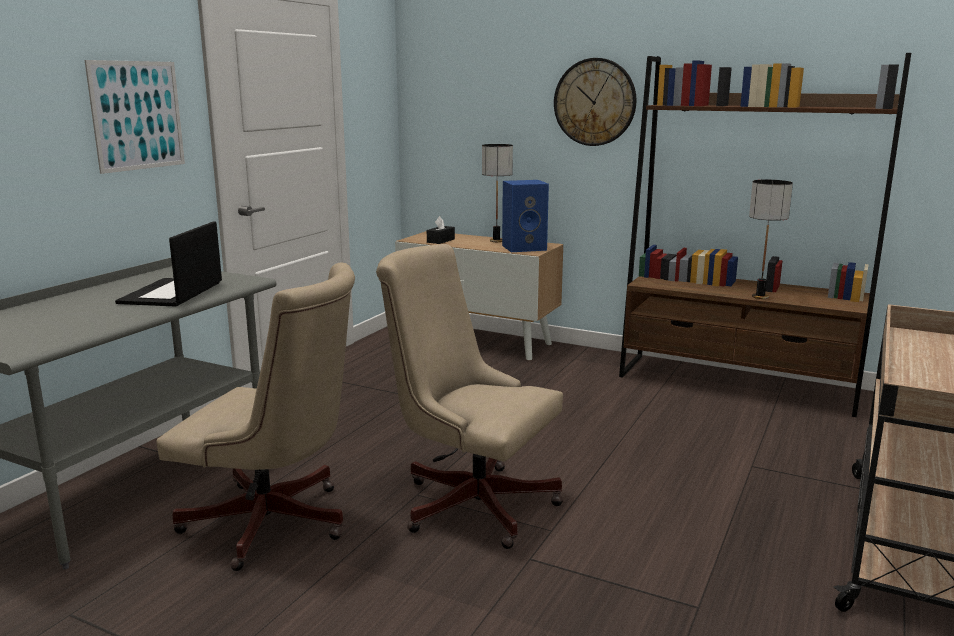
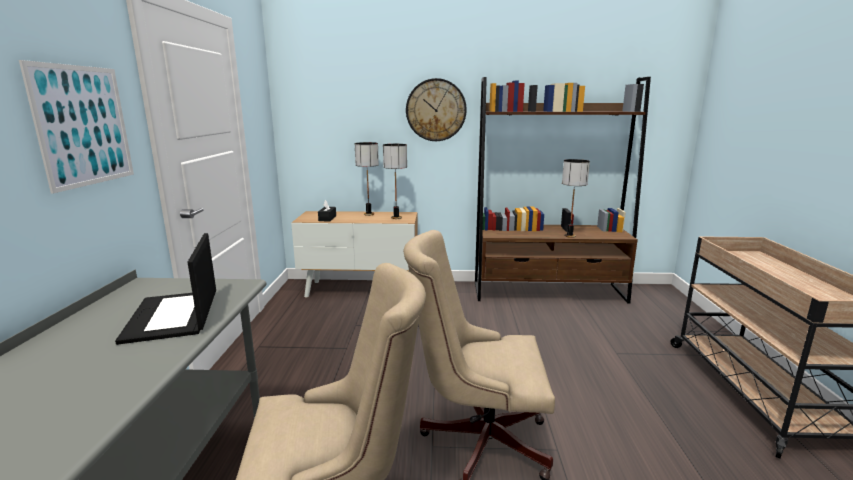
camera: 25 degrees left, 0 degrees up
blue speaker [502,180,549,252] -> table lamp [383,144,407,219]

